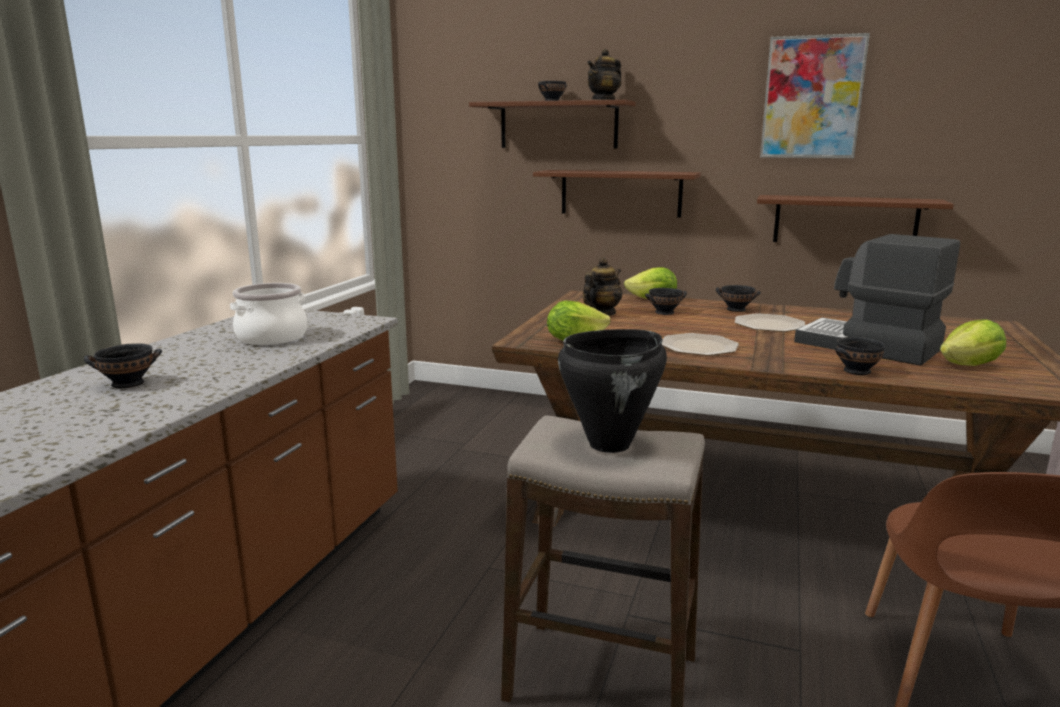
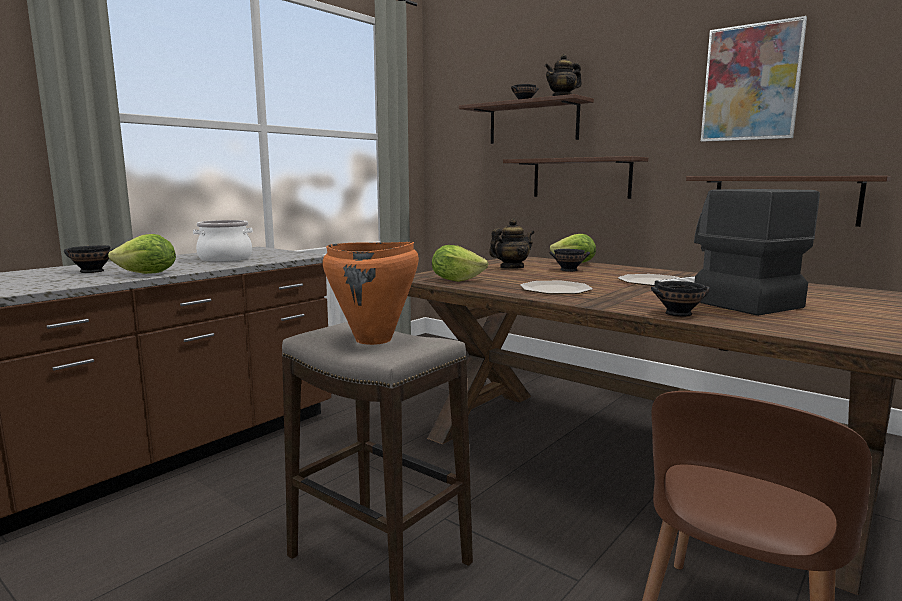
camera: 20 degrees right, 5 degrees down
black cooking pot [558,329,667,453] -> orange cooking pot [323,242,419,345]
black bowl [716,285,761,312] -> none
lettuce [940,319,1006,366] -> lettuce moved to [108,234,176,274]

